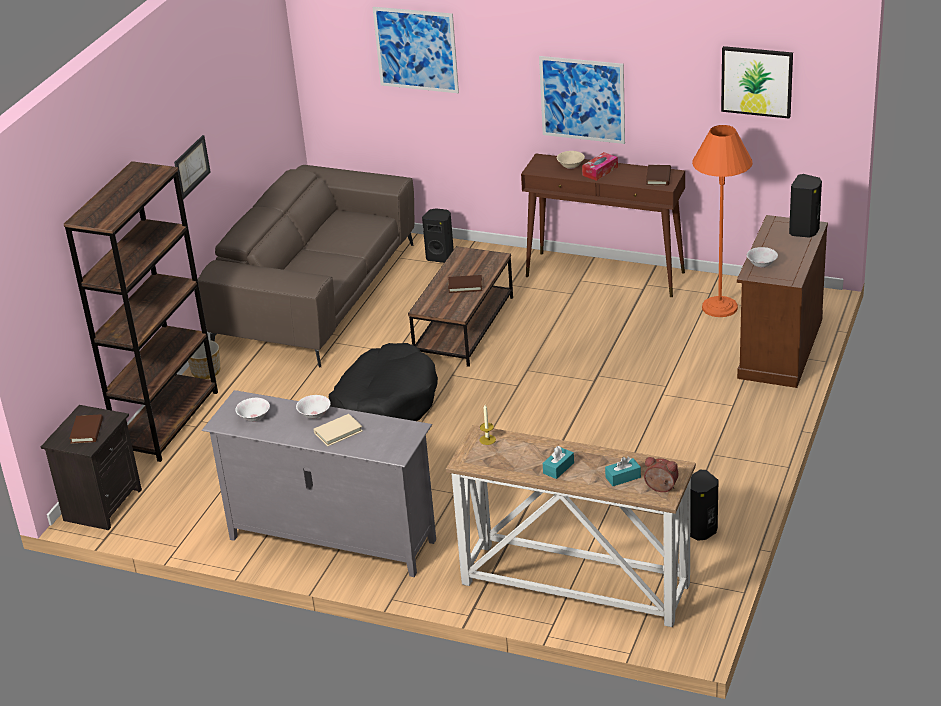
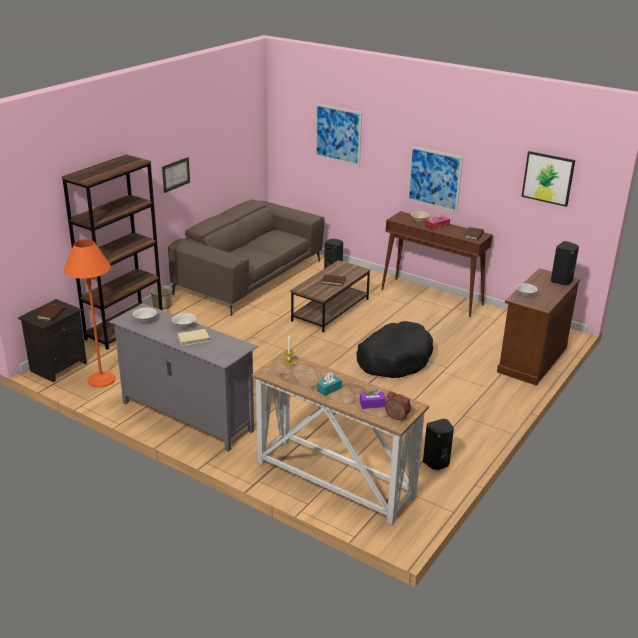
camera: 10 degrees right, 5 degrees down
black dog bed [329,343,438,421] -> black dog bed moved to [356,321,433,378]
turquoise tissue box [605,457,641,486] -> purple tissue box [360,388,386,409]
orange floor lamp [692,125,753,317] -> orange floor lamp moved to [63,239,115,388]

